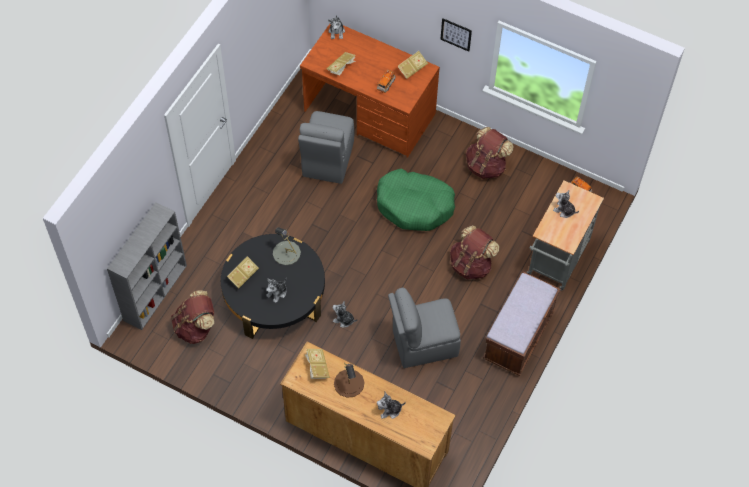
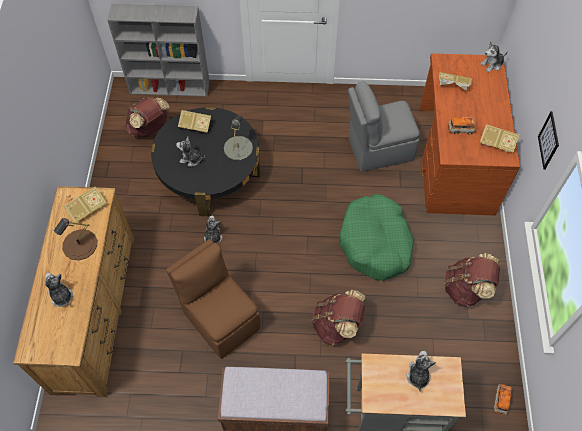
camera: 65 degrees right, 0 degrees up
grey chair [388,288,461,368] -> brown chair [166,239,261,359]

